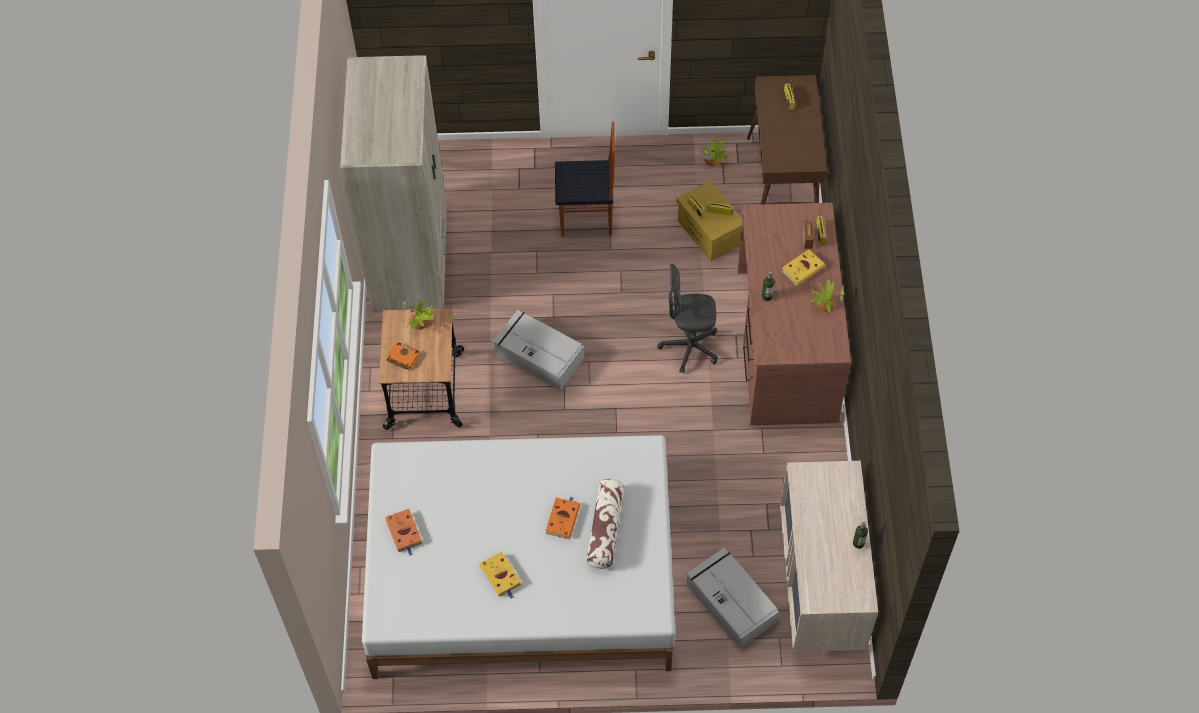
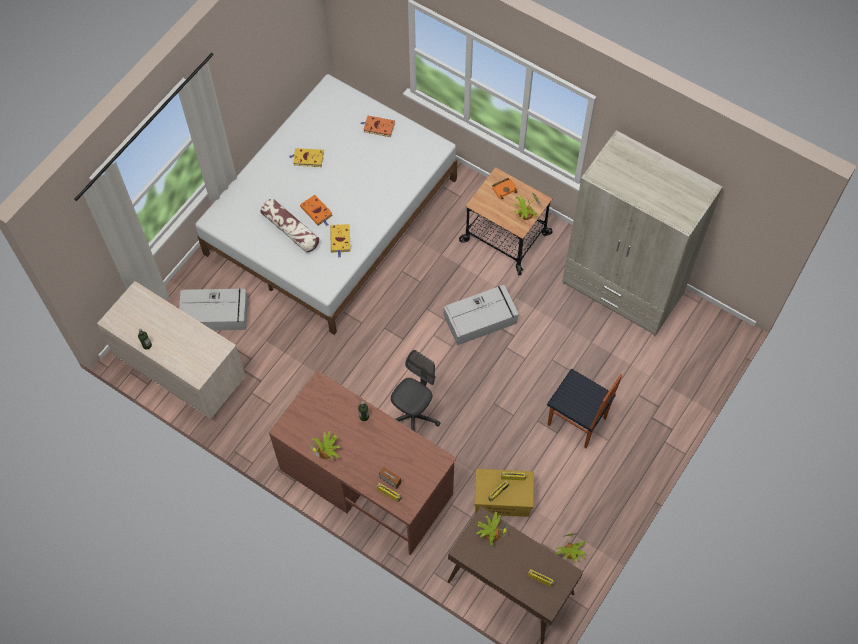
camera: 125 degrees right, 5 degrees up
chair [555,121,615,237] -> chair turned 90 degrees counterclockwise [547,369,622,448]
yellow book [782,249,825,286] -> yellow book moved to [330,224,350,258]
none -> potted plant [476,512,507,545]

